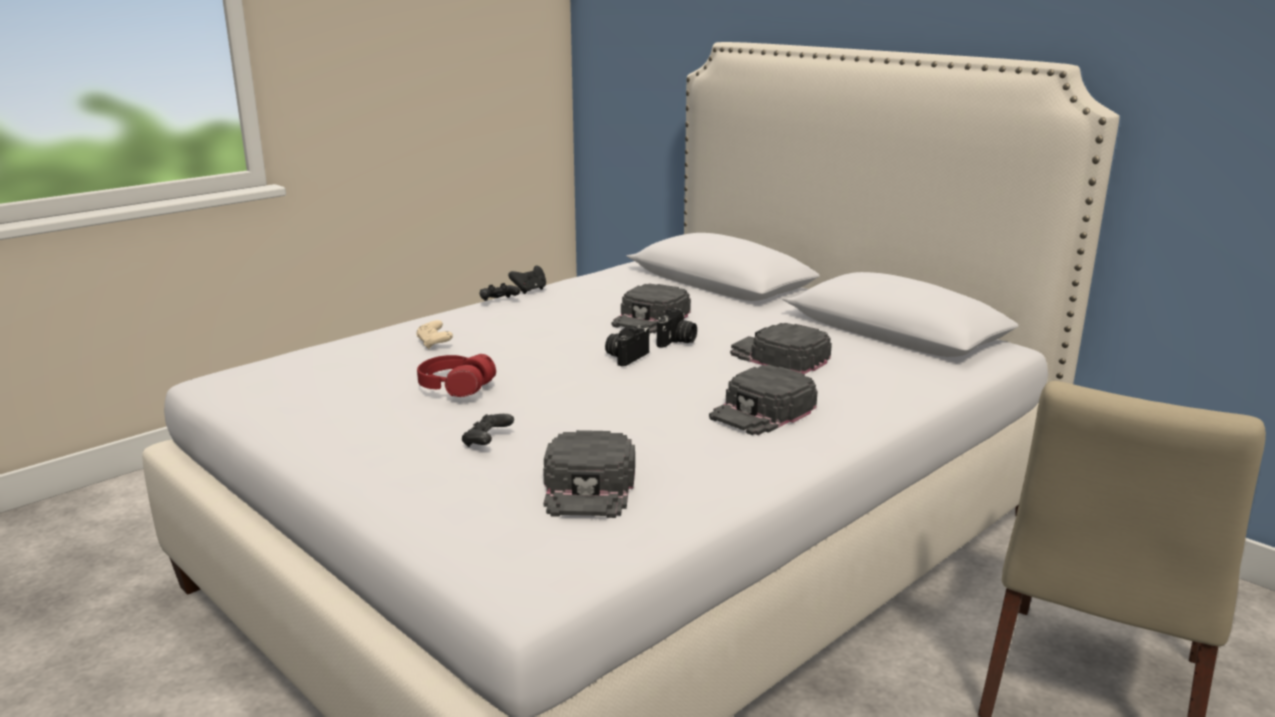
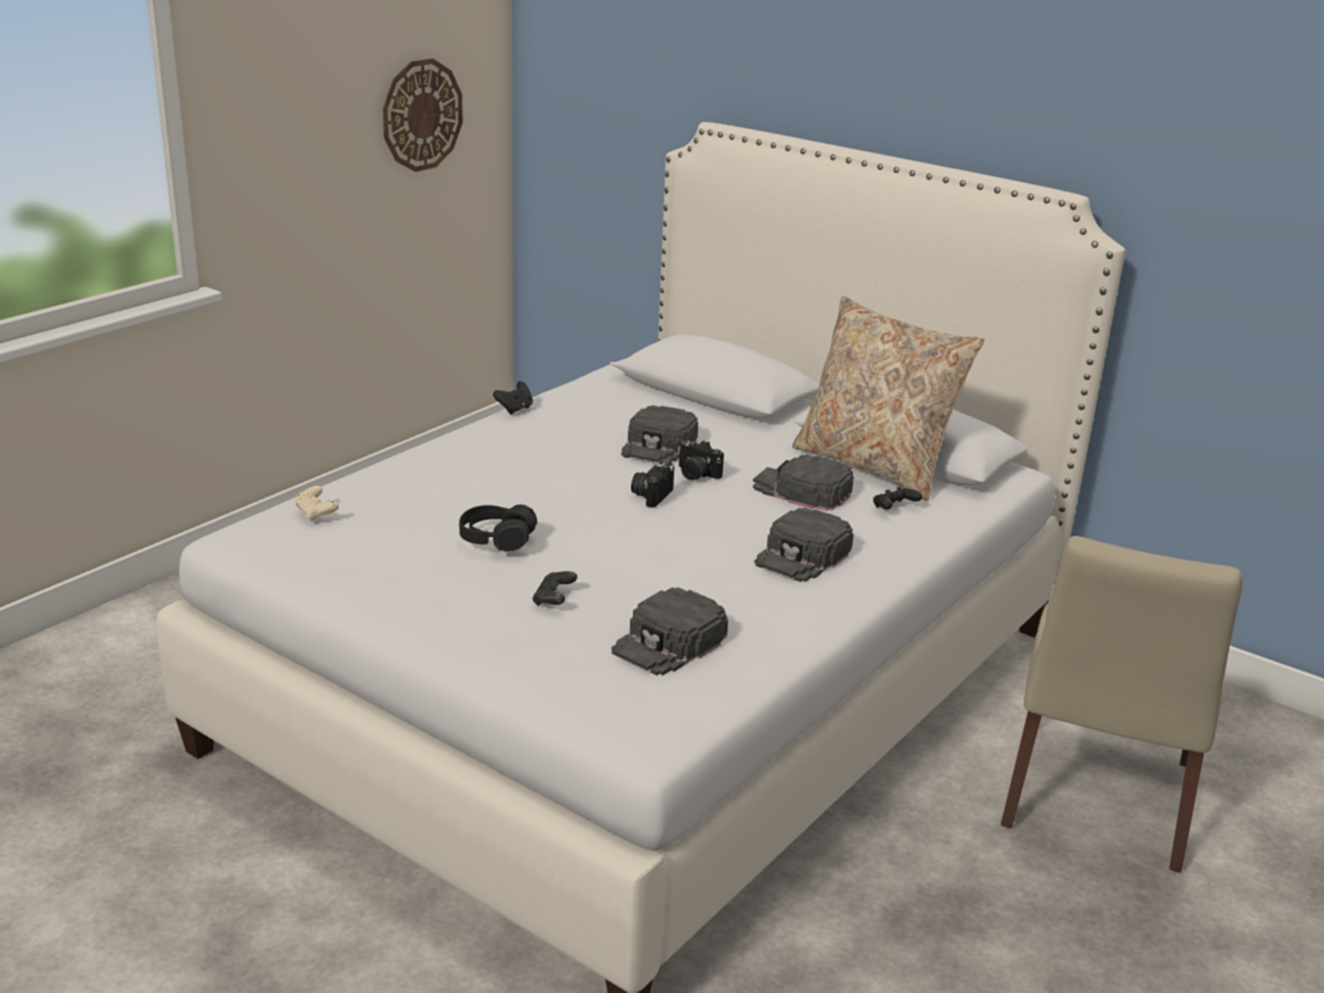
camera: 10 degrees left, 5 degrees up
beige game controller [416,320,453,349] -> beige game controller moved to [294,486,339,522]
red headphones [417,354,496,397] -> black headphones [459,504,537,552]
black game controller [480,283,520,301] -> black game controller moved to [873,487,923,509]
black cap [543,430,635,518] -> black cap turned 45 degrees clockwise [611,587,728,675]
camera [657,308,697,348] -> camera turned 105 degrees clockwise [678,440,724,480]
none -> wall clock [383,58,463,172]
none -> beige pillow [792,296,984,501]

